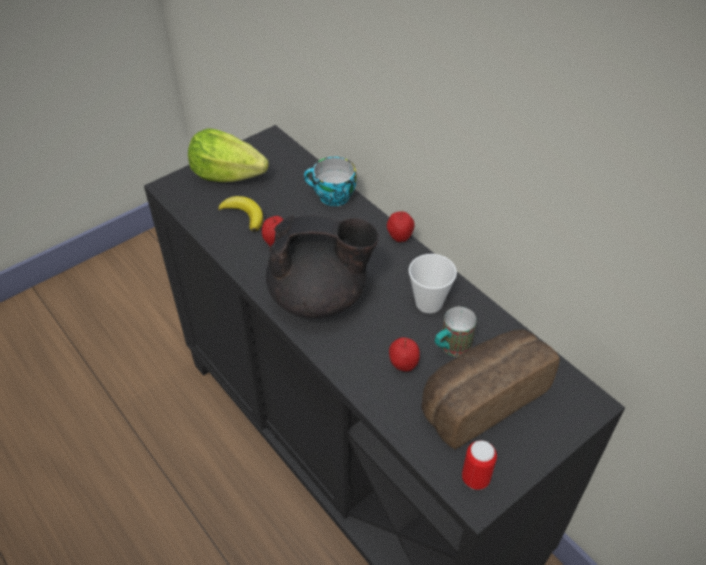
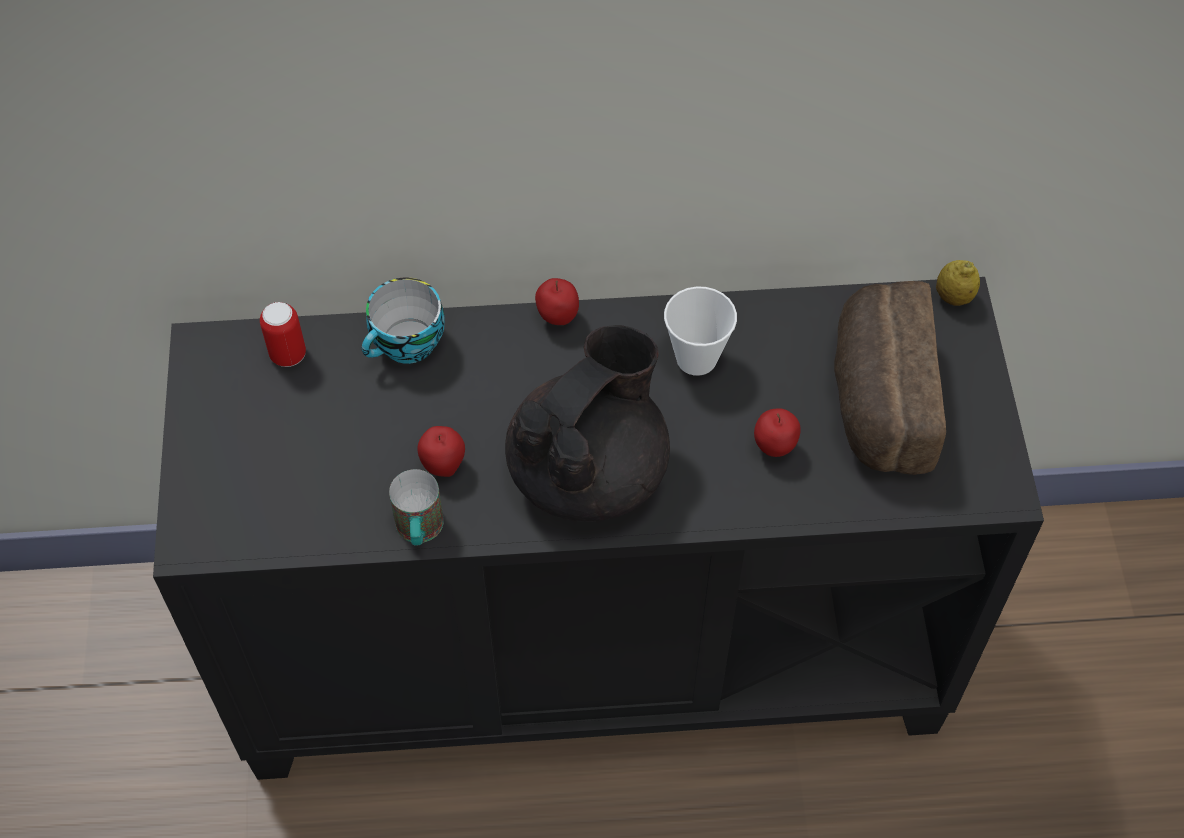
camera: 55 degrees left, 10 degrees up
lettuce [188,128,269,182] -> none
banana [218,196,263,231] -> none
mug [435,307,477,357] -> mug moved to [389,469,444,545]
can [462,440,497,490] -> can moved to [260,302,306,367]
none -> lemon [936,260,980,306]

